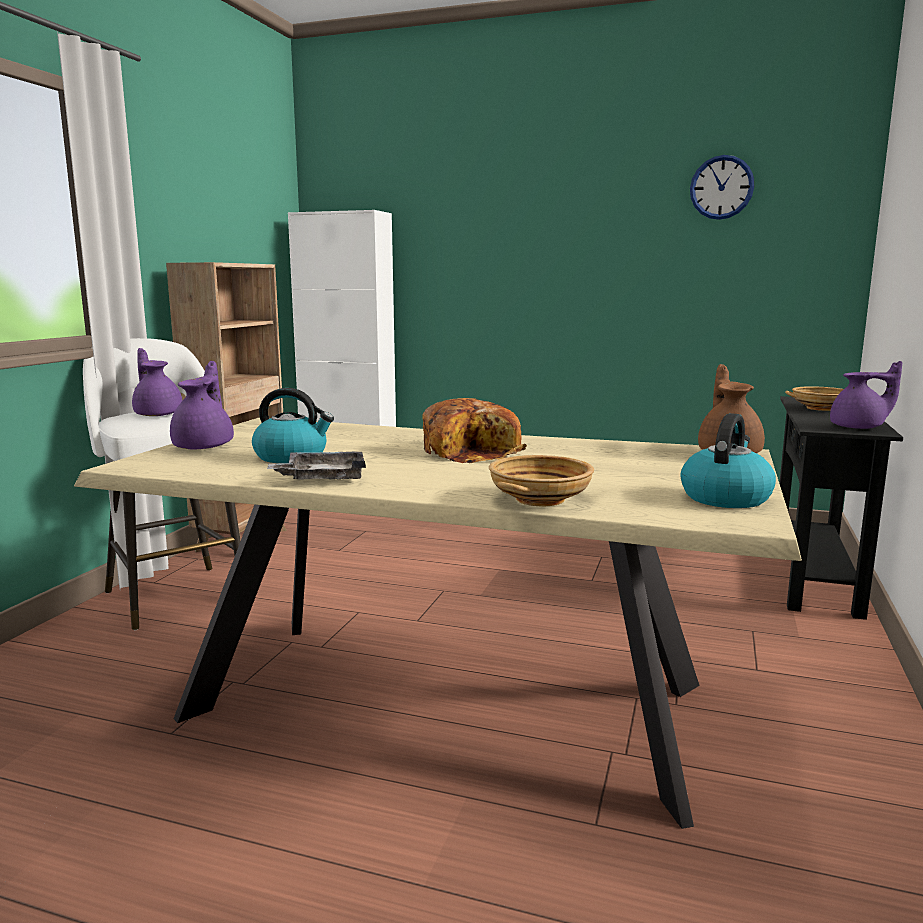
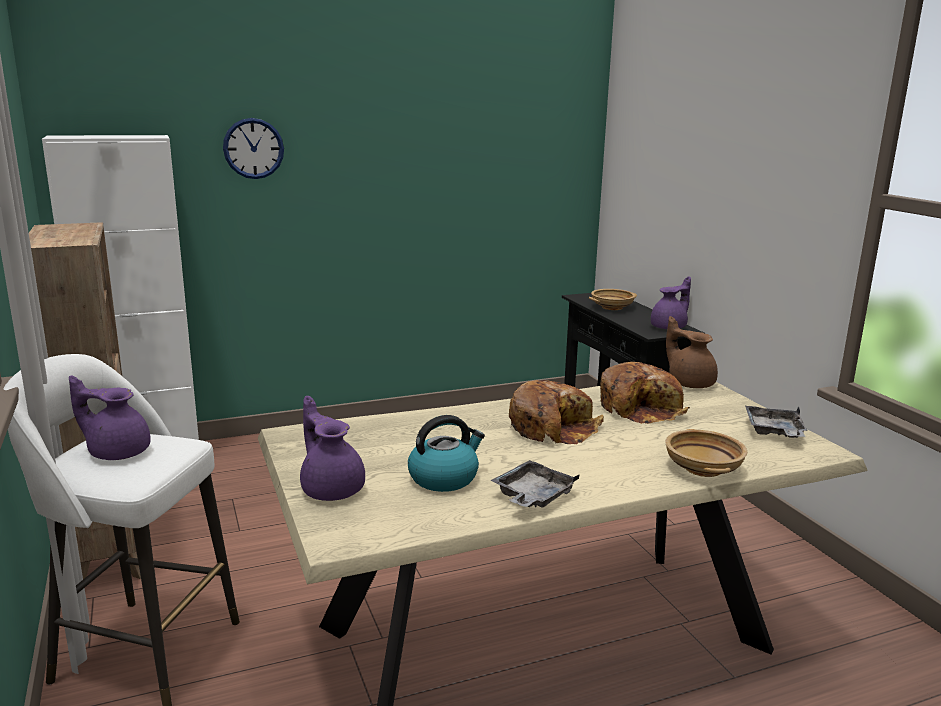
camera: 40 degrees left, 5 degrees up
kettle [681,413,776,508] -> grey tray [745,406,808,438]
wall clock [690,155,754,220] -> wall clock moved to [223,118,284,179]
none -> bread [600,362,690,424]

